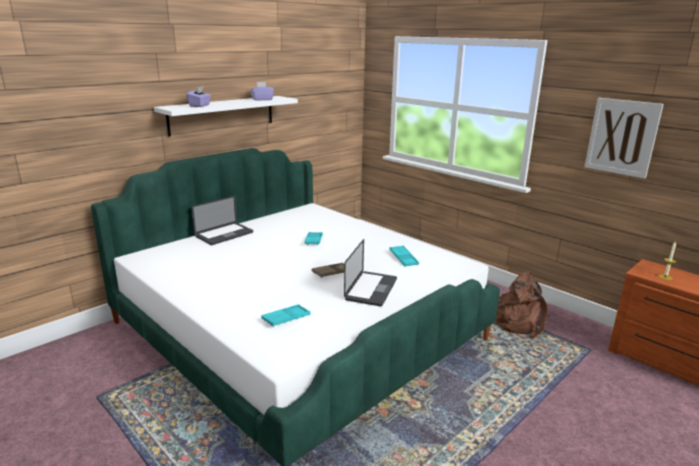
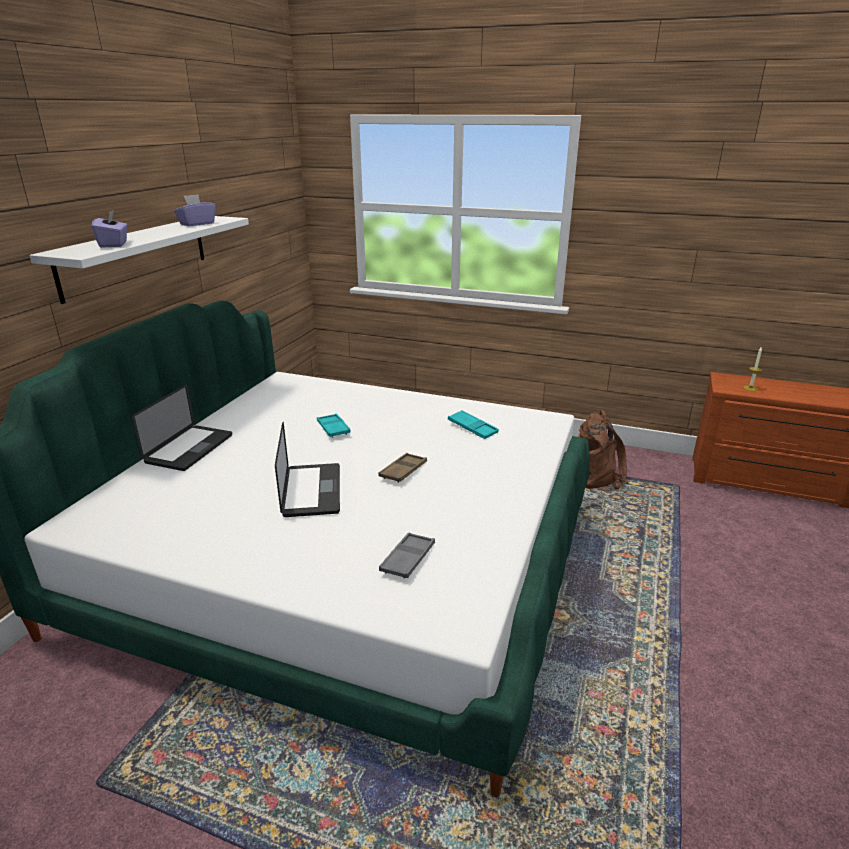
camera: 25 degrees left, 5 degrees up
turquoise tray [261,304,311,327] -> grey tray [379,532,435,579]
laptop [344,239,397,306] -> laptop moved to [275,422,340,517]
picture [584,98,663,179] -> none

